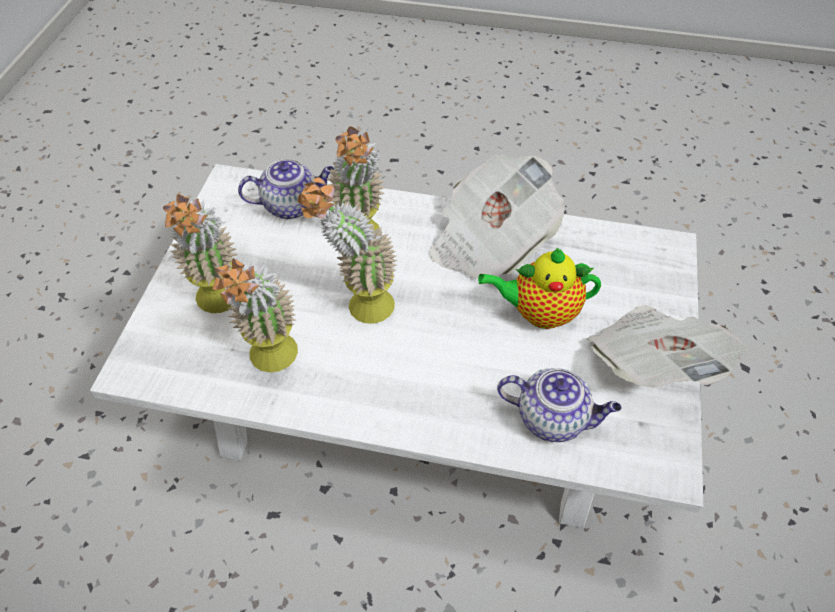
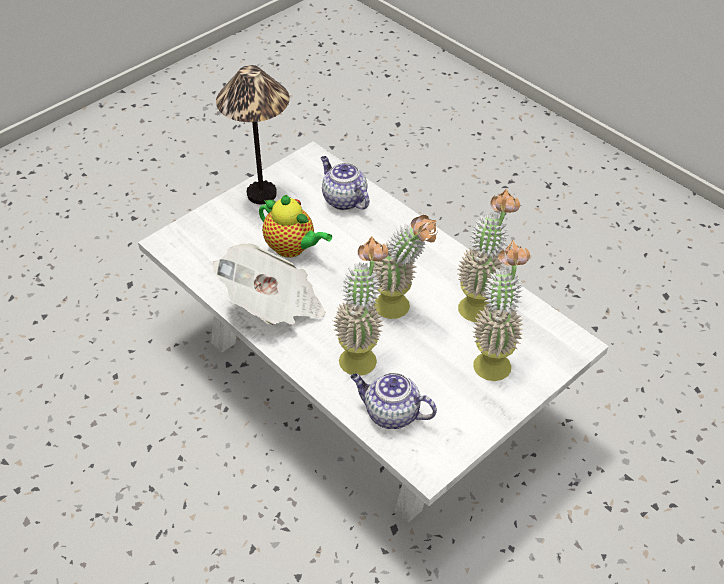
camera: 145 degrees left, 5 degrees down
newspaper [586,305,749,388] -> table lamp [216,65,290,204]

